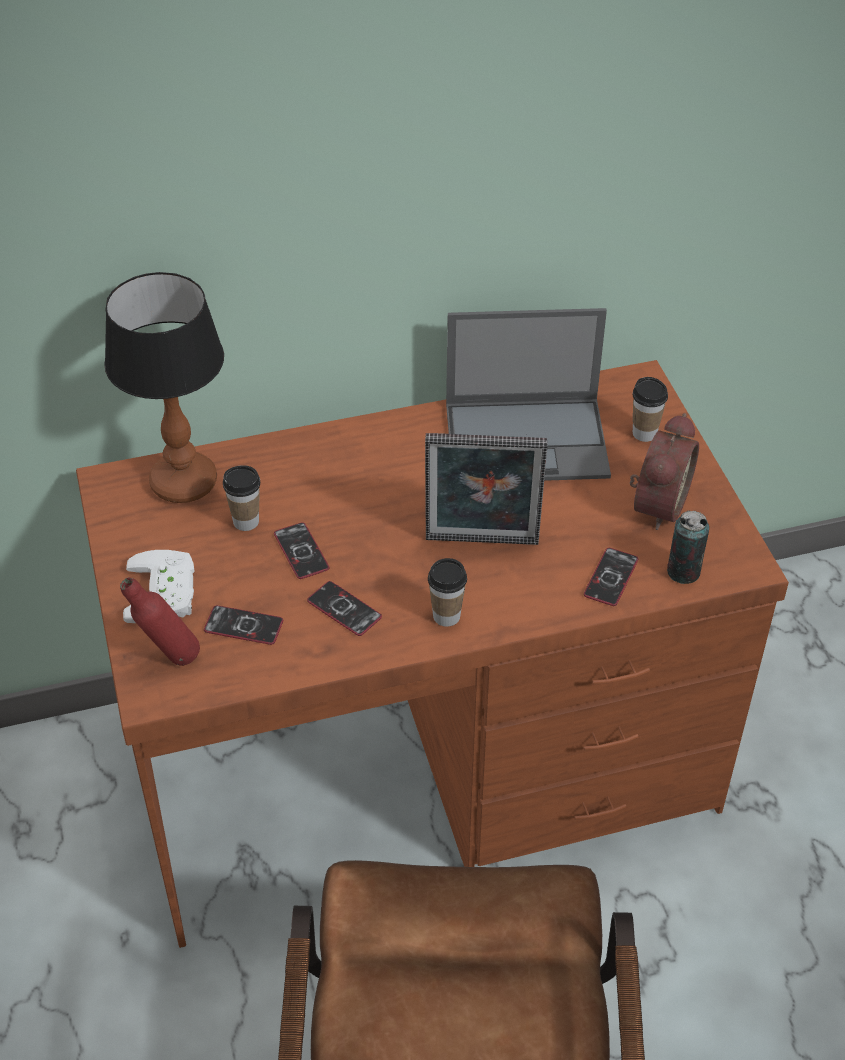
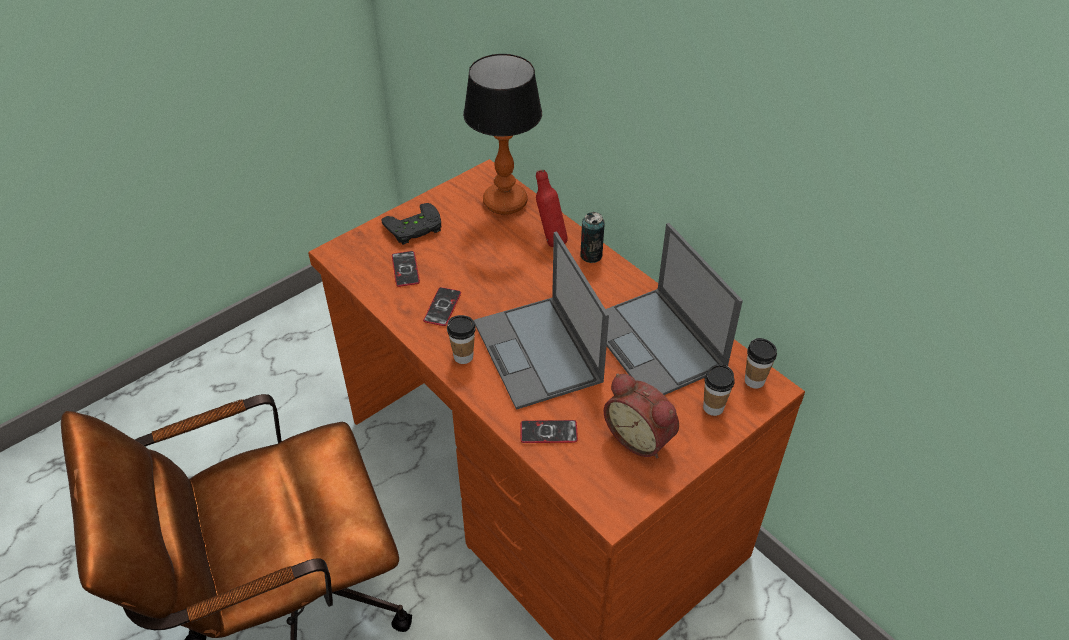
camera: 65 degrees right, 0 degrees up
red bottle [120,577,200,666] -> red bottle moved to [536,170,568,247]
white game controller [123,550,195,623] -> black game controller [381,203,442,245]
cup [223,465,260,531] -> cup moved to [745,338,777,389]
phone [274,522,329,579] -> none
picture frame [425,433,548,545] -> laptop [474,232,609,410]
alarm clock [630,413,699,530] -> alarm clock turned 45 degrees clockwise [604,373,679,458]
can [667,511,709,584] -> can moved to [580,212,605,263]

